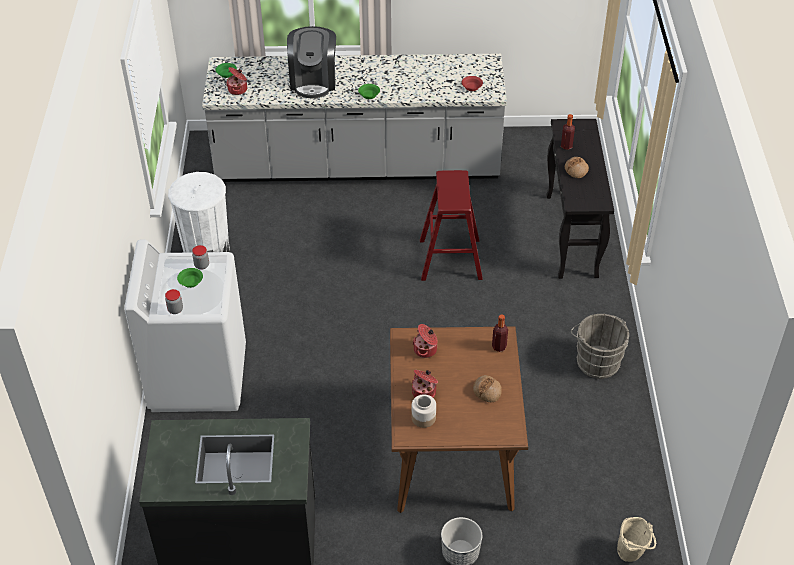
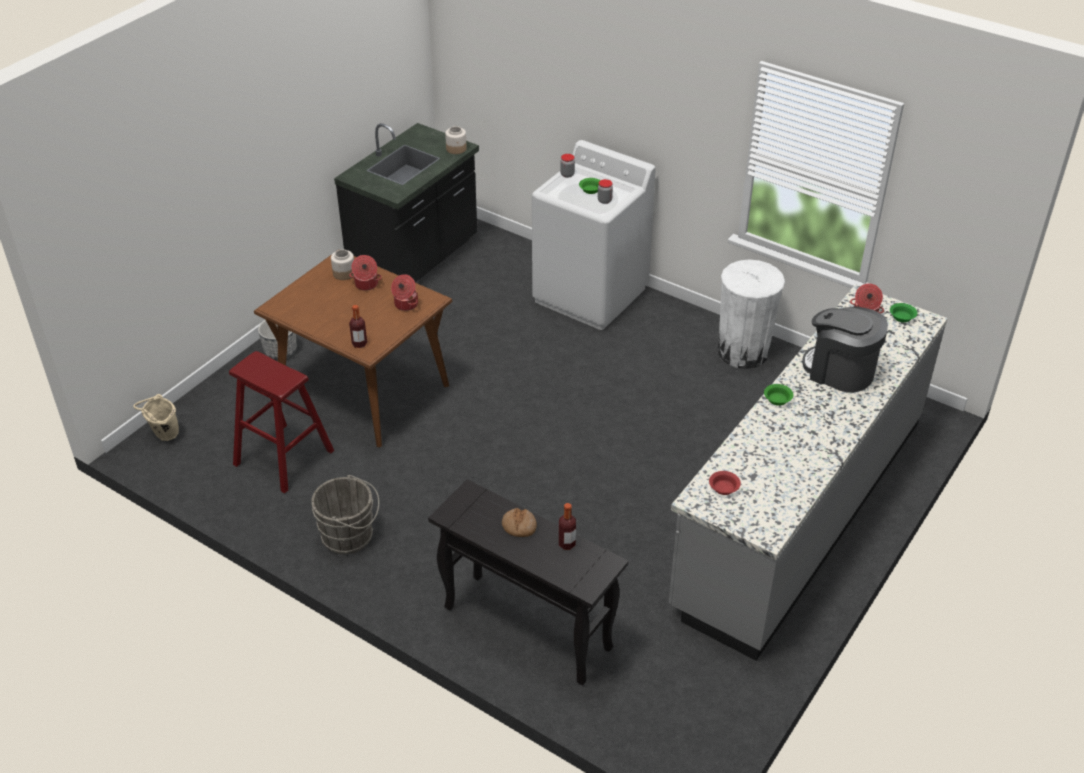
camera: 125 degrees right, 5 degrees down
red stool [420,170,483,281] -> red stool moved to [229,351,334,493]
bread [473,375,502,402] -> none
none -> jar [445,126,467,154]

